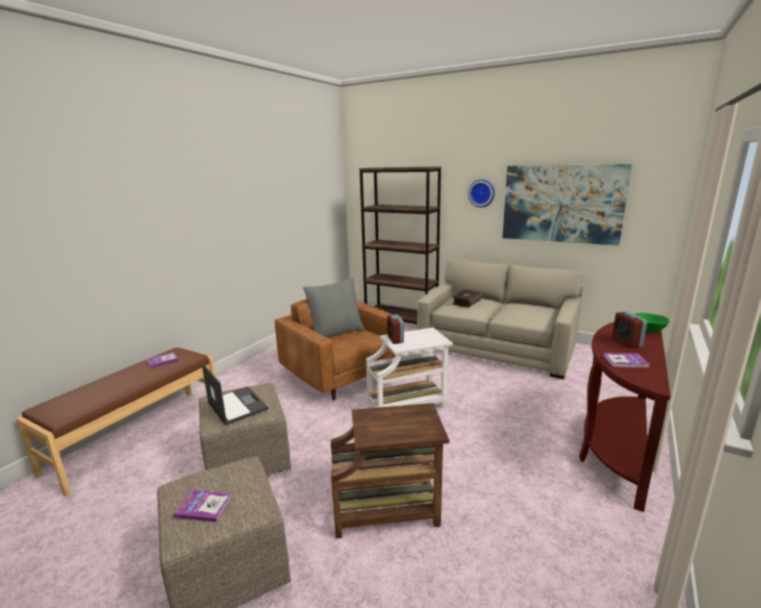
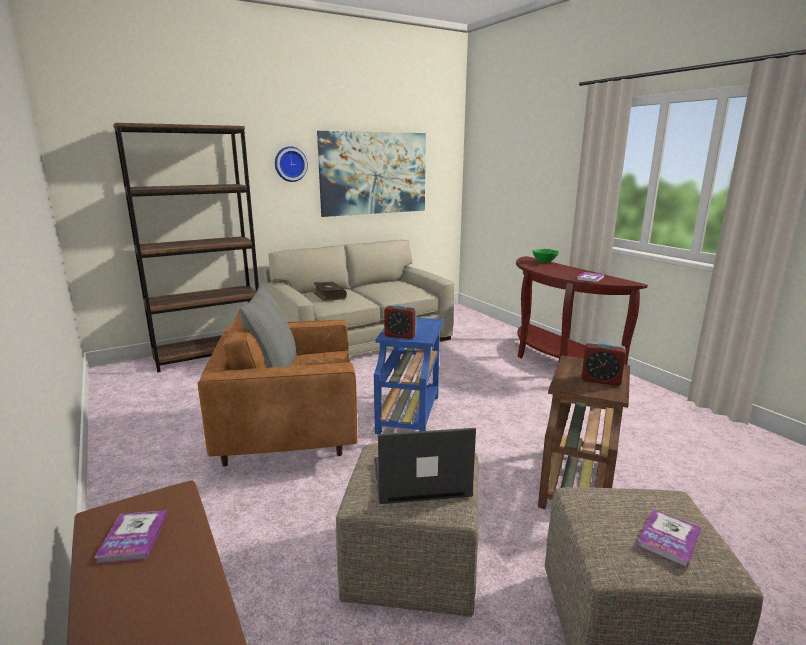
camera: 60 degrees left, 0 degrees up
white side table [366,328,453,408] -> blue side table [374,318,444,434]
alarm clock [612,312,647,348] -> alarm clock moved to [581,342,626,386]

